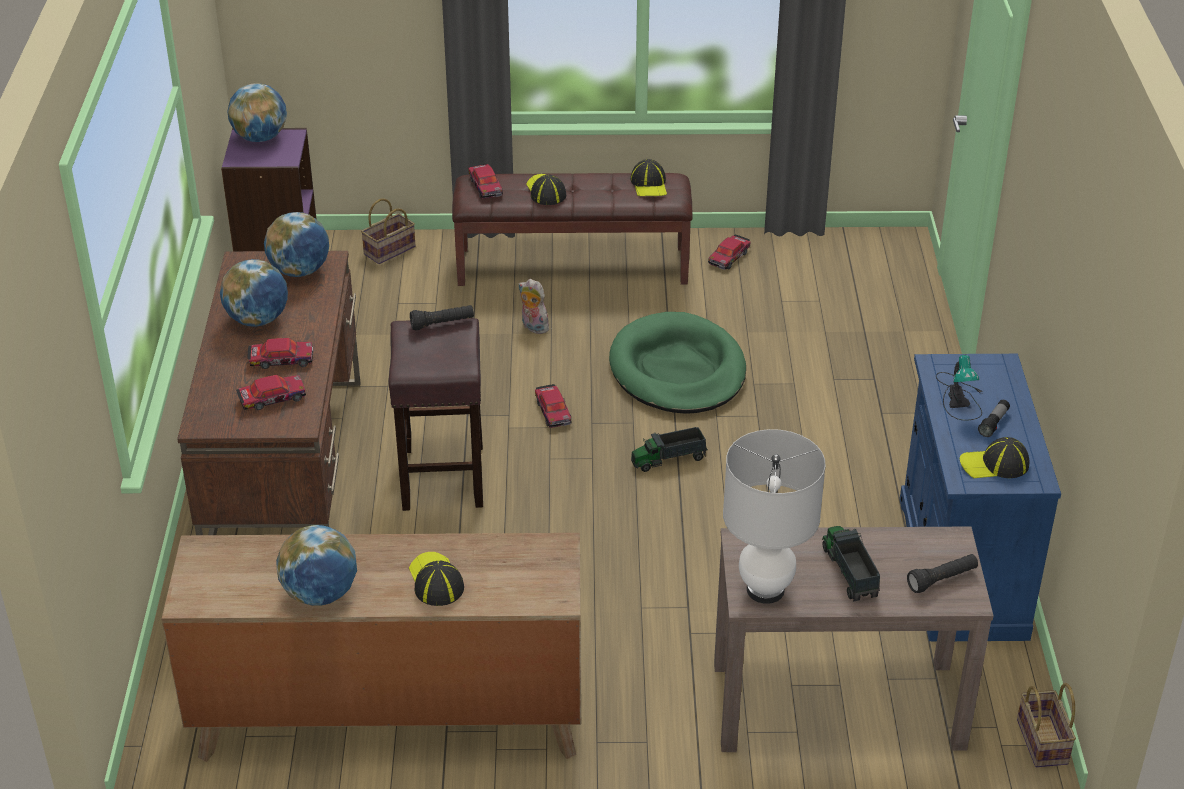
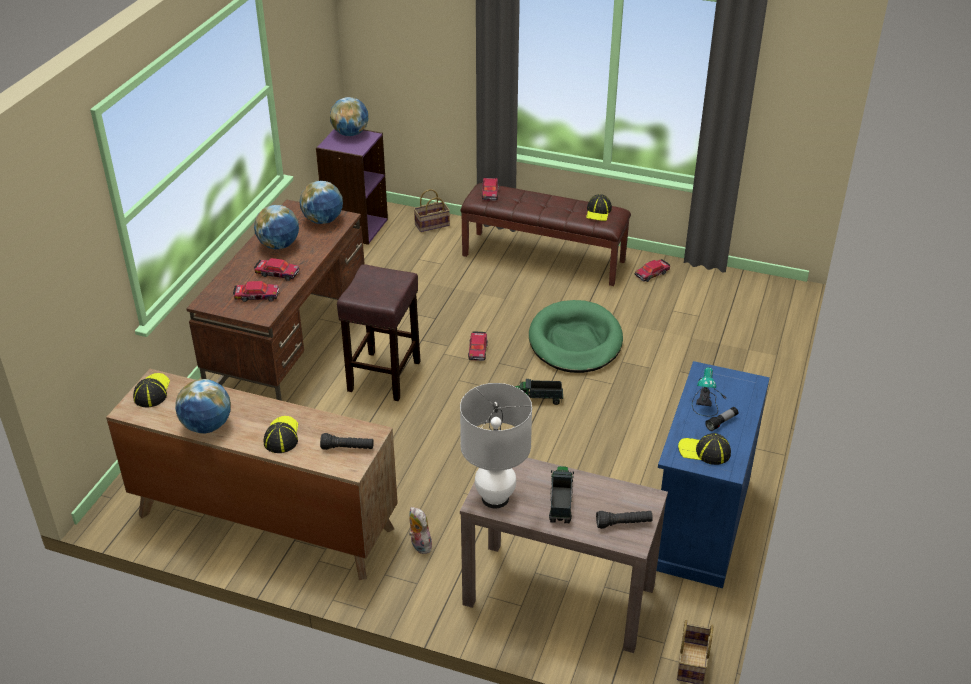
camera: 20 degrees right, 0 degrees up
black flashlight [410,305,474,331] -> black flashlight moved to [320,433,374,450]
plush toy [519,279,549,334] -> plush toy moved to [409,507,432,554]
cap [526,174,566,205] -> cap moved to [133,373,170,408]

